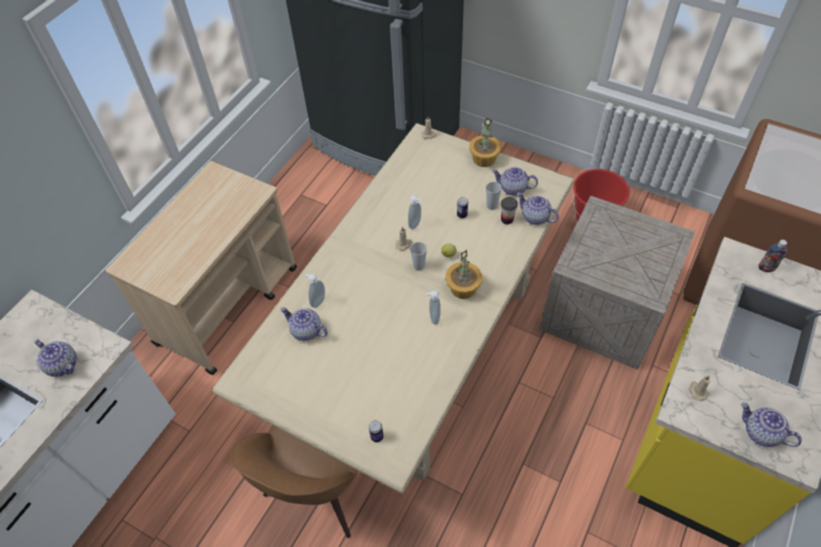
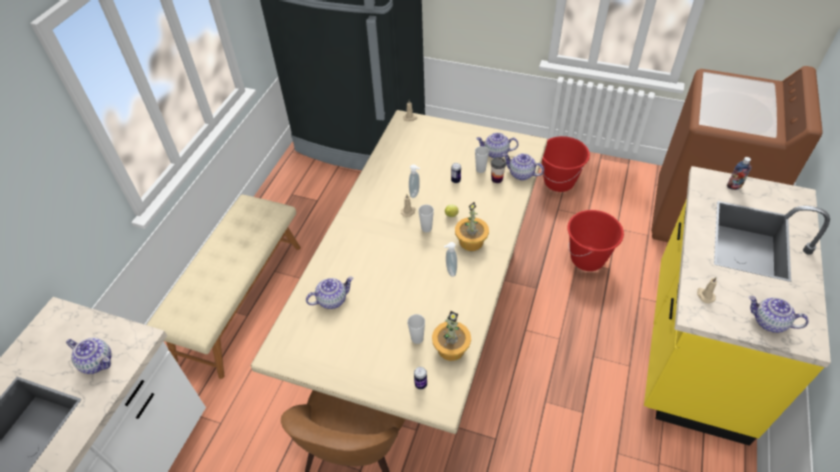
camera: 10 degrees left, 5 degrees down
beige cart [105,161,297,375] -> beige bench [147,194,301,379]
teapot [280,307,328,341] -> teapot turned 135 degrees clockwise [306,277,354,309]
soap dispenser [305,274,325,308] -> none
potted plant [469,118,501,167] -> potted plant moved to [432,311,471,361]
crate [540,196,695,370] -> red bucket [567,210,624,271]
none -> cup [407,314,425,344]

